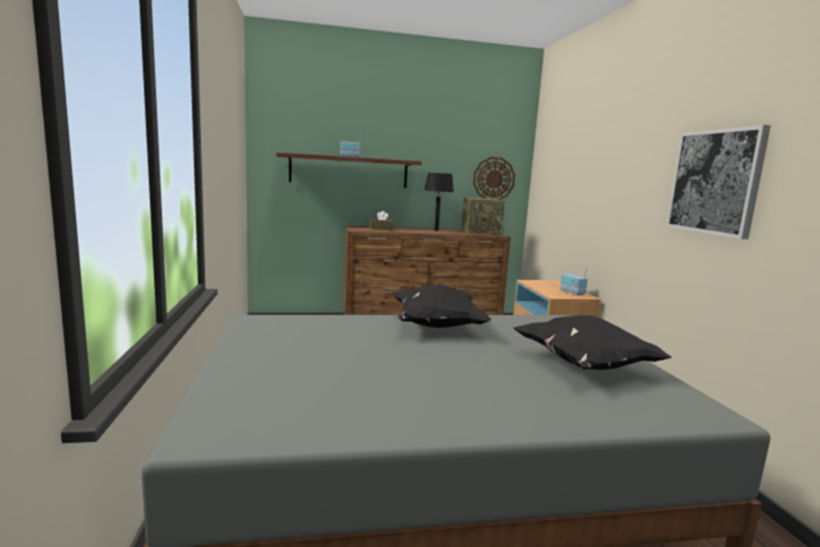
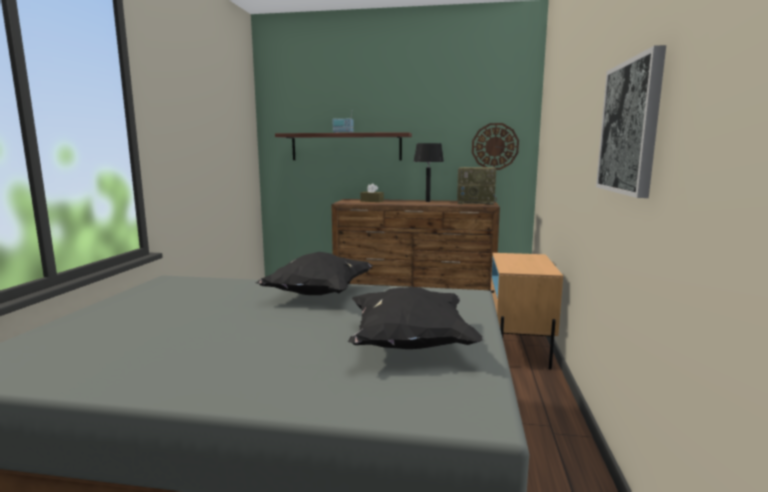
camera: 20 degrees right, 0 degrees up
radio [560,269,588,295] -> none

